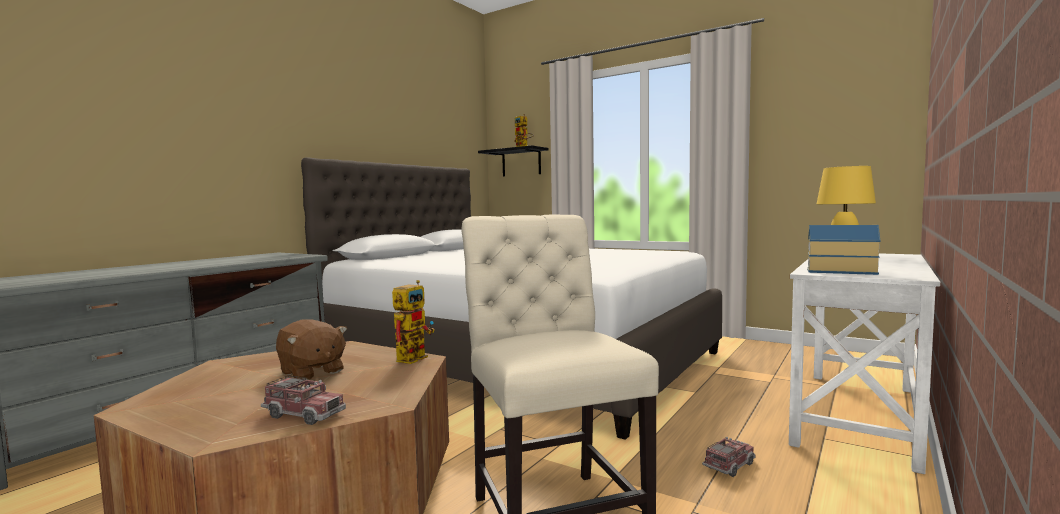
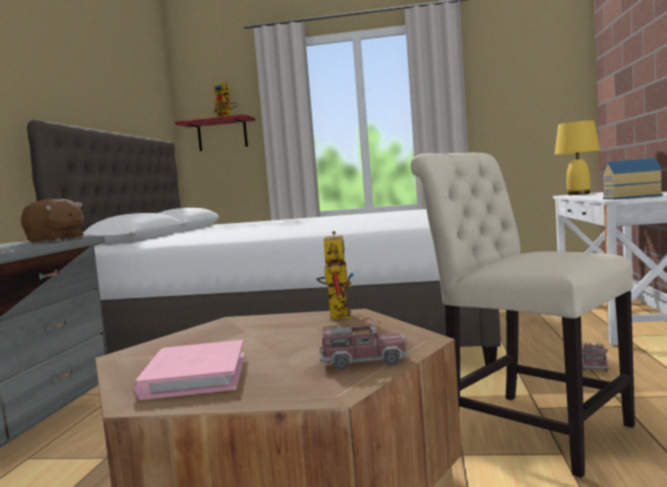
camera: 25 degrees left, 0 degrees up
brown plush toy [276,320,347,380] -> brown plush toy moved to [21,199,84,243]
black shelf [478,145,549,176] -> red shelf [175,114,255,151]
none -> pink book [133,340,245,400]

